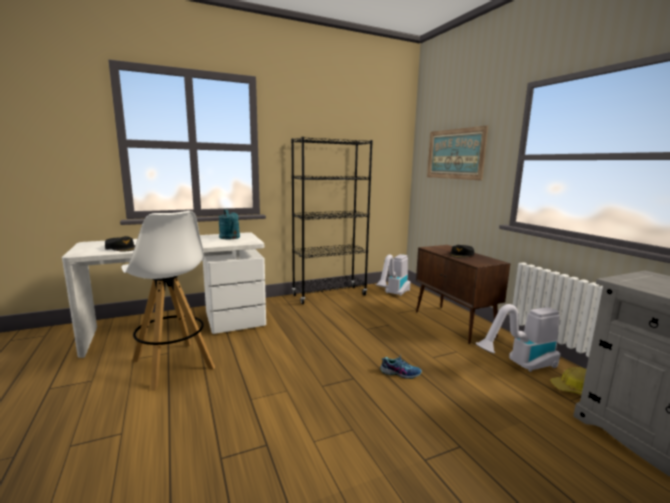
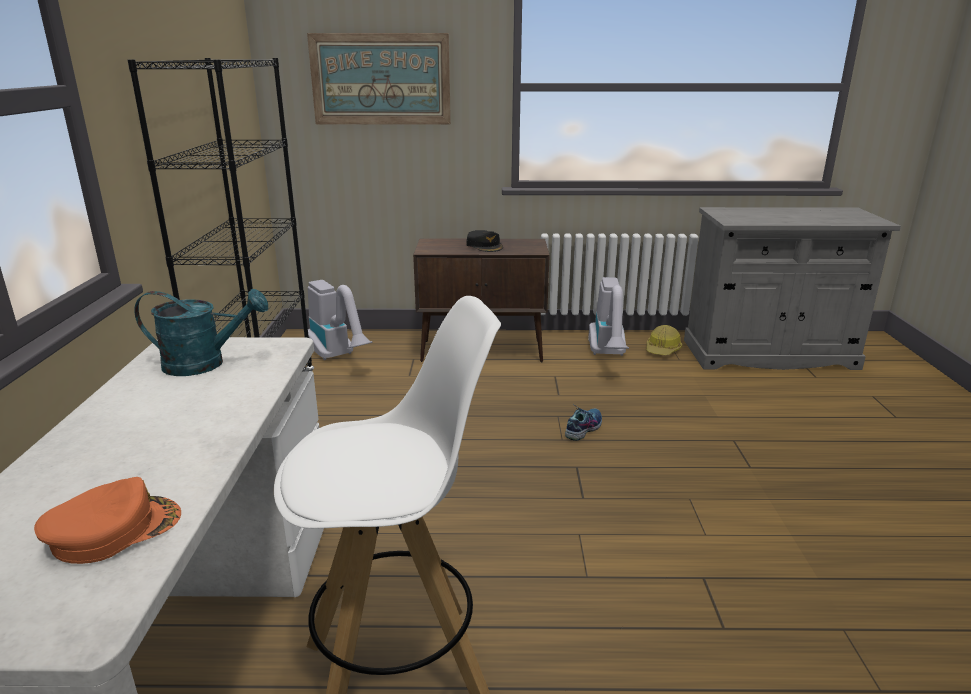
camera: 65 degrees left, 10 degrees up
black cap [105,236,135,251] -> orange cap [34,477,181,564]

